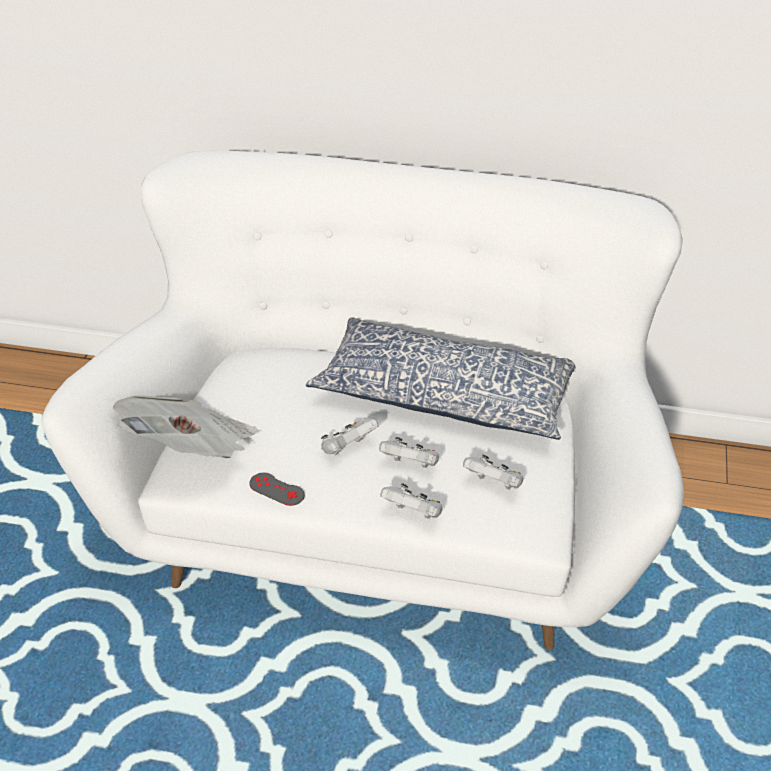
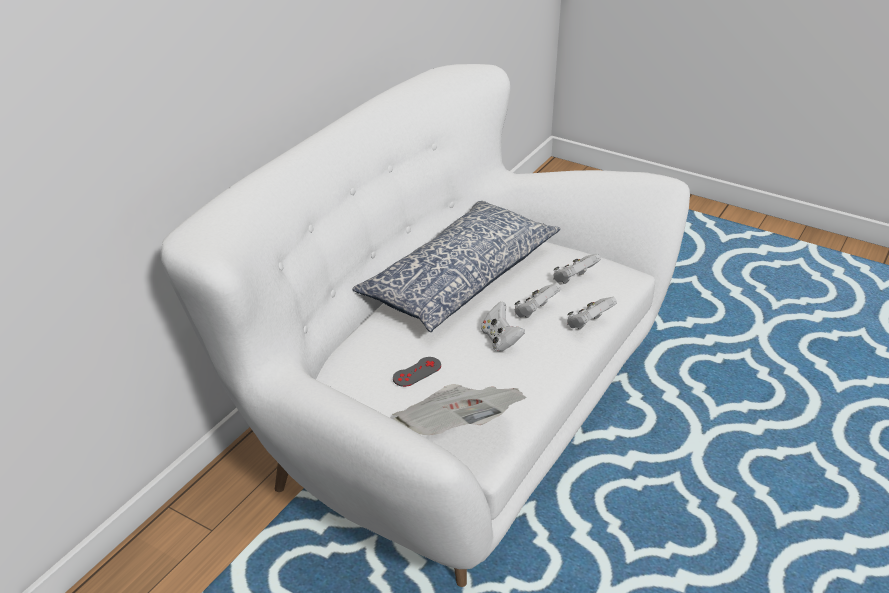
camera: 70 degrees left, 5 degrees down
grey game controller [249,473,305,506] -> grey game controller moved to [393,357,441,387]

